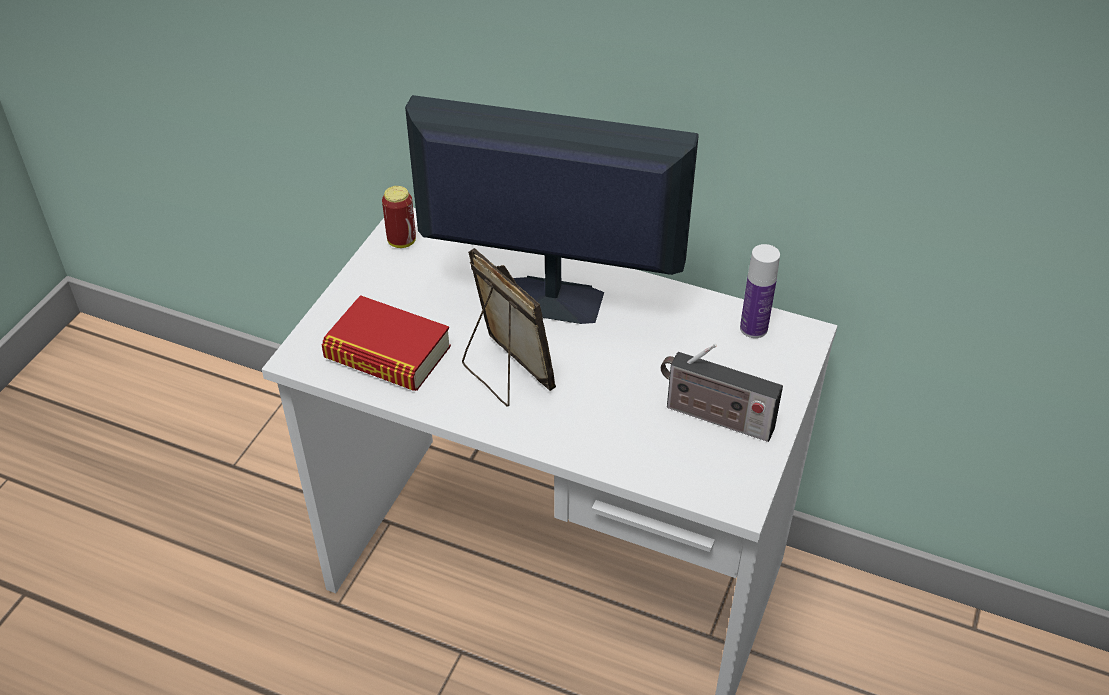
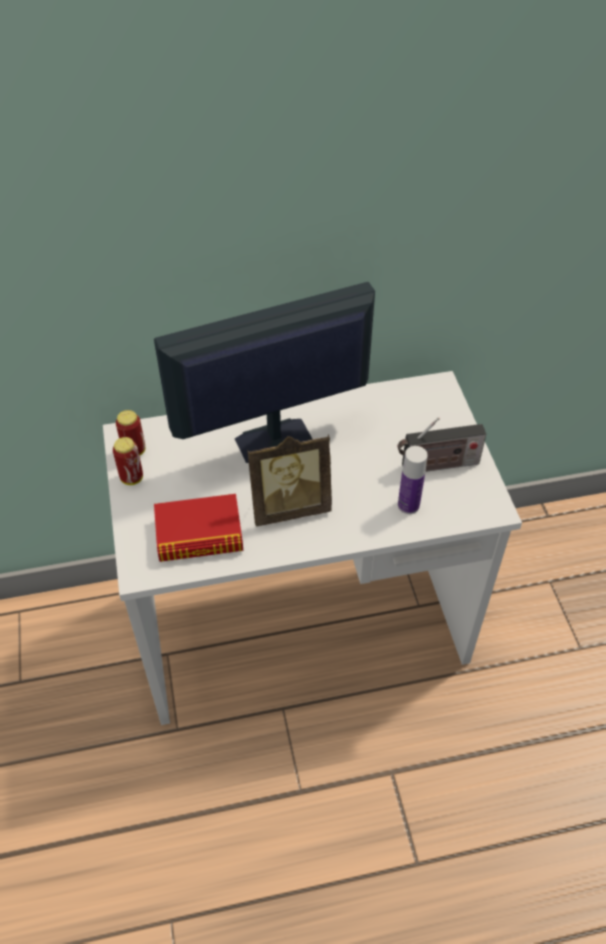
camera: 35 degrees left, 5 degrees up
picture frame [462,248,556,407] -> picture frame turned 150 degrees clockwise [247,434,332,527]
bottle [740,244,780,338] -> bottle moved to [398,446,428,514]
none -> can [113,437,143,485]

